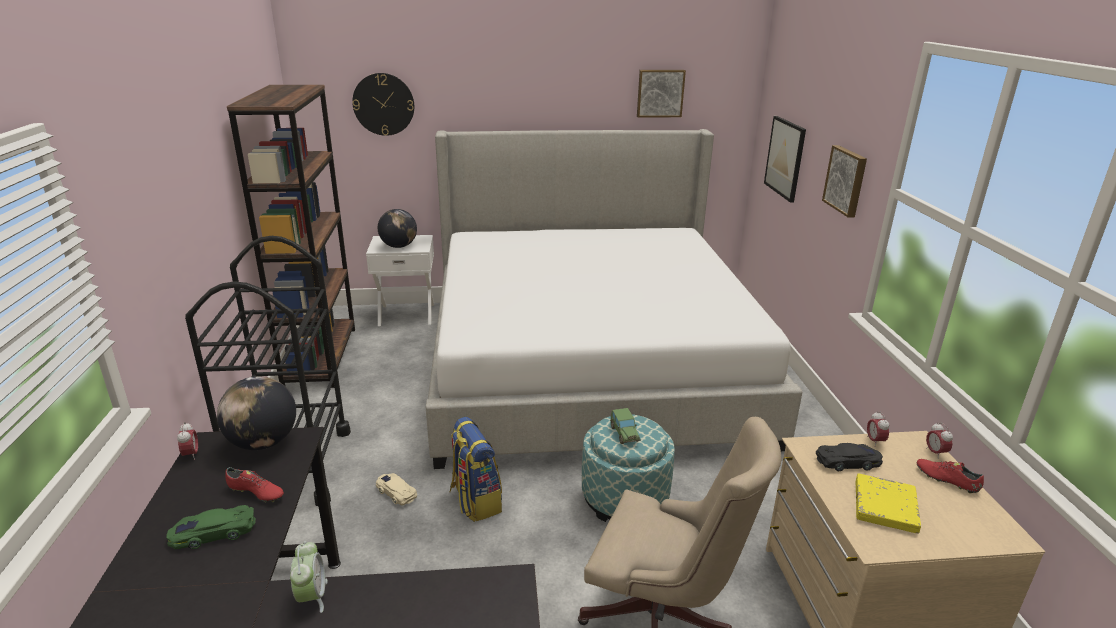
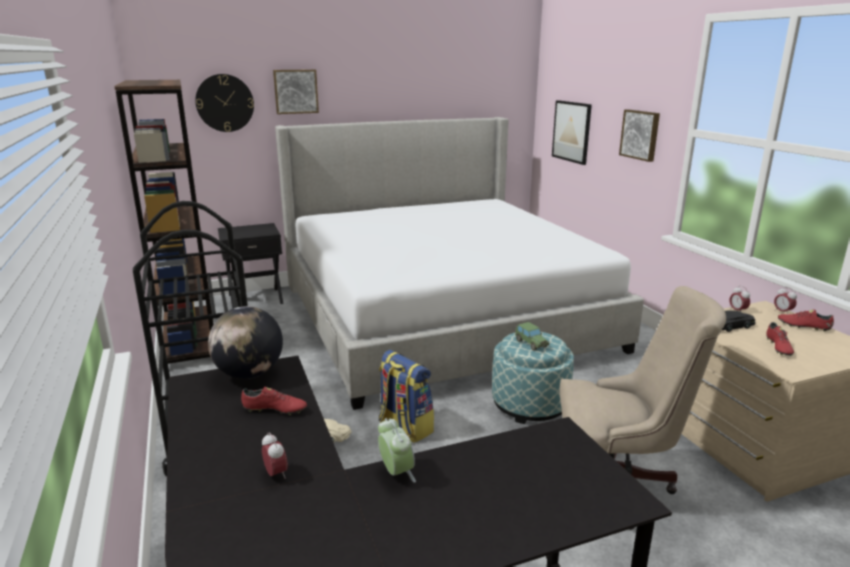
camera: 15 degrees left, 5 degrees down
green toy car [166,505,256,549] -> none
alarm clock [177,422,198,460] -> alarm clock moved to [262,432,288,479]
white nightstand [366,235,434,326] -> black nightstand [218,223,283,309]
globe [378,209,417,248] -> none
picture [637,70,686,118] -> picture moved to [273,70,319,114]
yellow book [856,473,921,533] -> red shoe [766,322,794,356]

